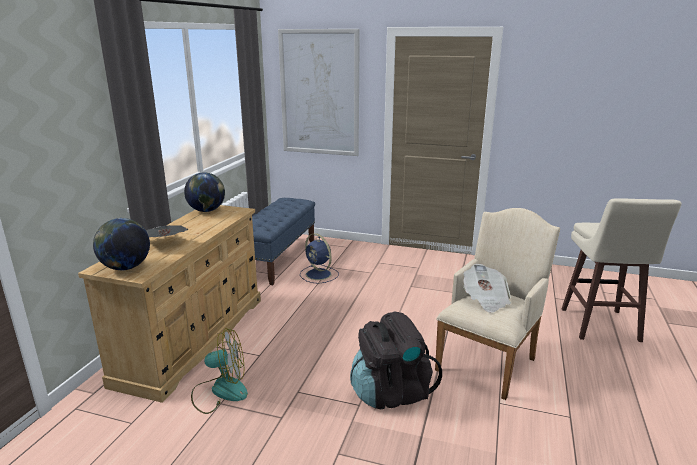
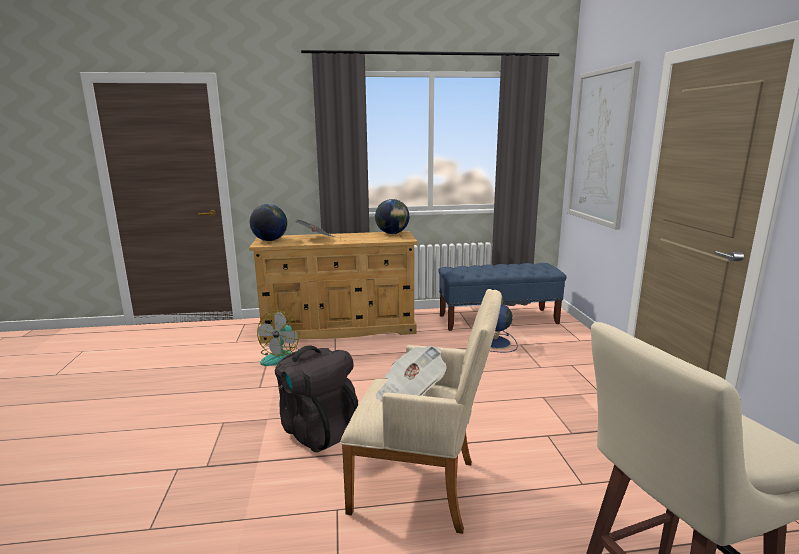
camera: 65 degrees right, 5 degrees down
fan [191,328,248,414] -> fan turned 45 degrees clockwise [257,311,300,366]

